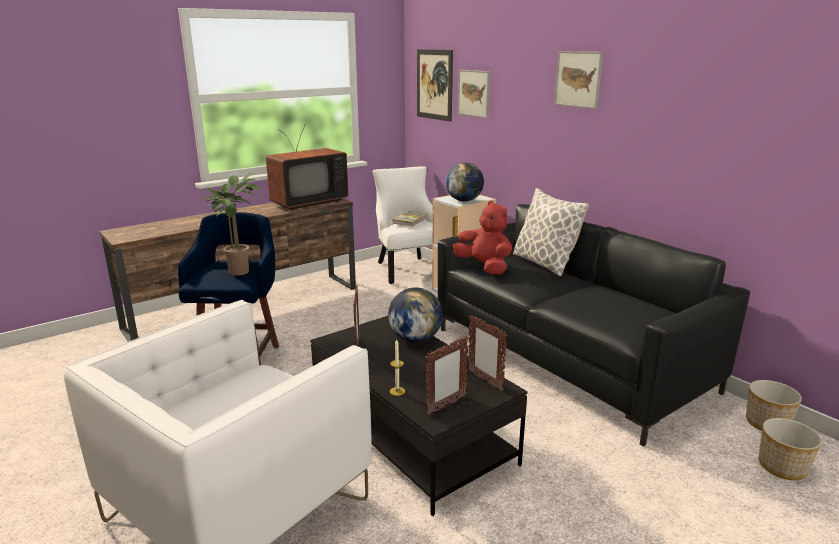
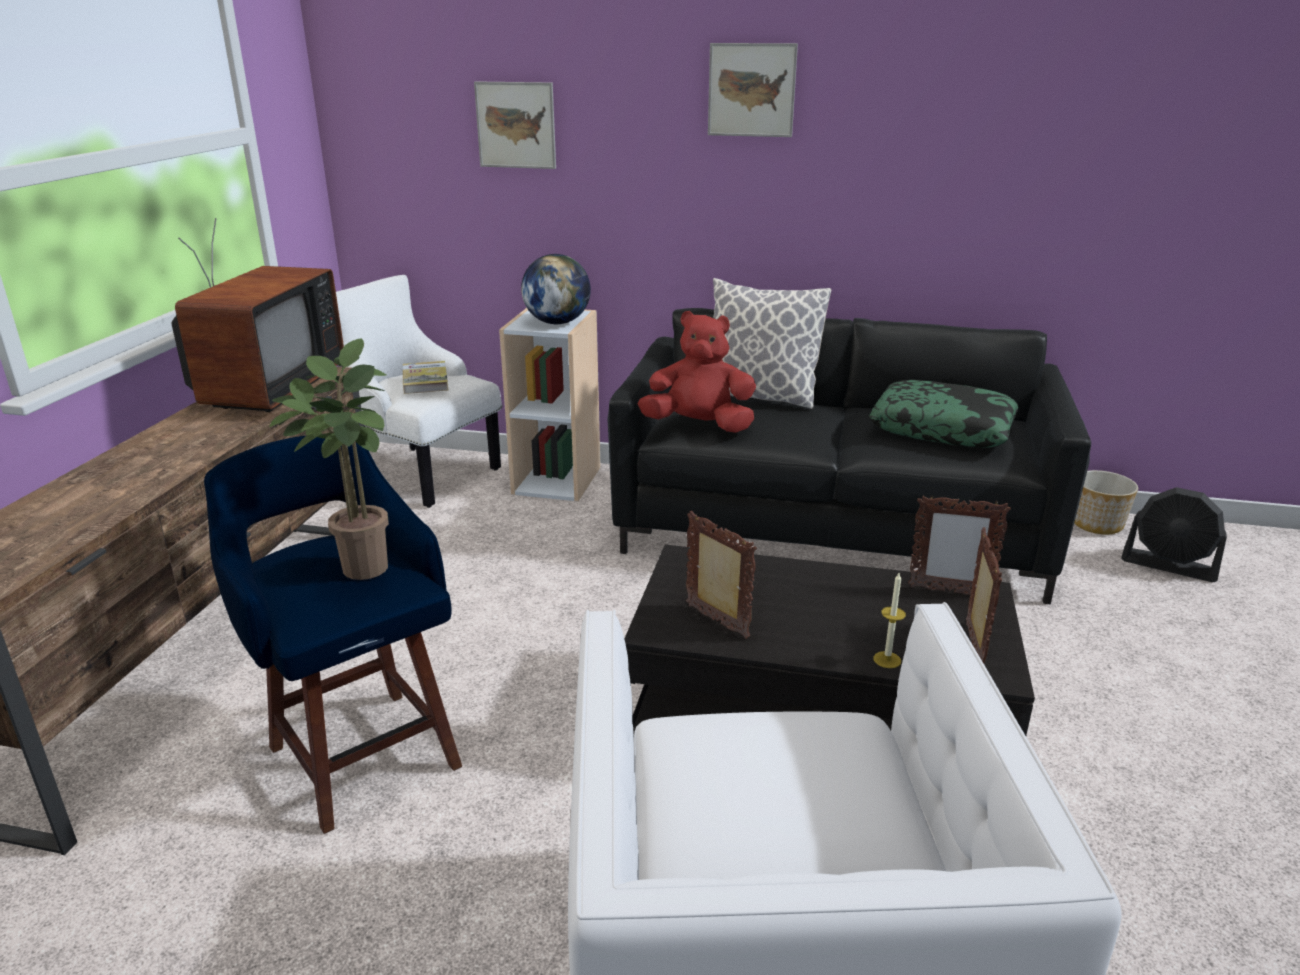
camera: 40 degrees left, 5 degrees up
globe [388,287,443,342] -> none
picture [417,49,453,122] -> none
planter [759,418,822,480] -> black fan [1121,487,1227,582]
none -> pillow [869,380,1019,448]

